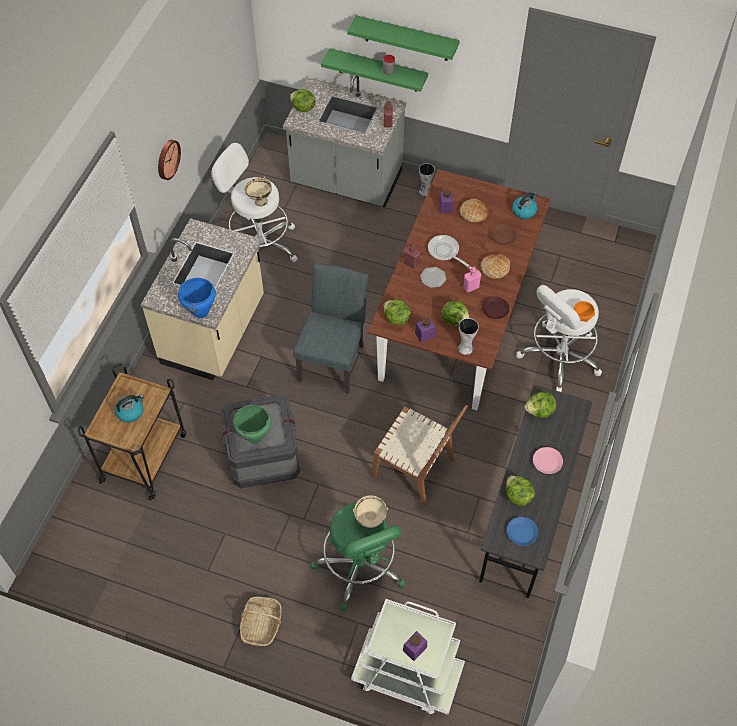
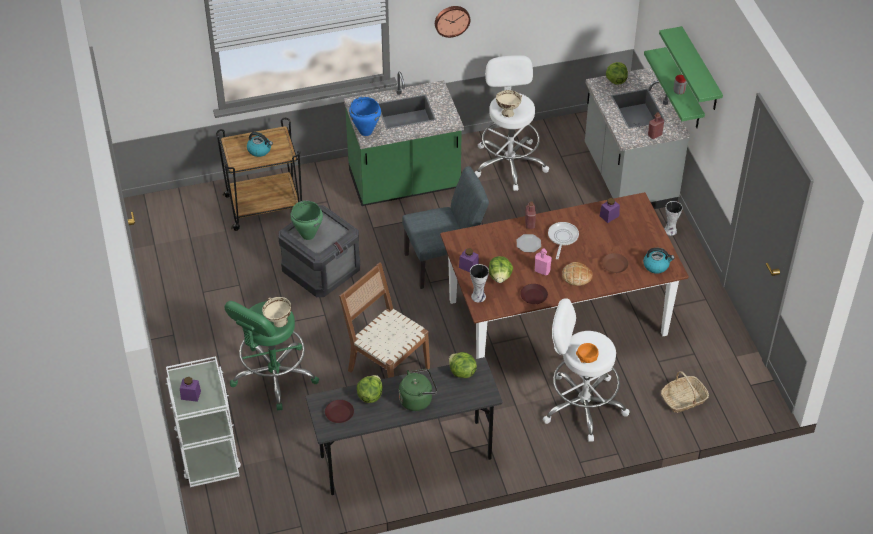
camera: 55 degrees right, 10 degrees down
beige counter [141,218,264,380] -> green counter [344,72,464,206]
basket [240,597,282,646] -> basket moved to [661,371,709,413]
chair [372,405,468,507] -> chair turned 135 degrees clockwise [339,262,430,378]
lettuce [384,299,411,325] -> none
bread [460,199,489,223] -> none
blue plate [507,517,538,546] -> brown plate [325,400,354,423]
pink plate [533,447,563,474] -> green kettle [399,369,437,411]

